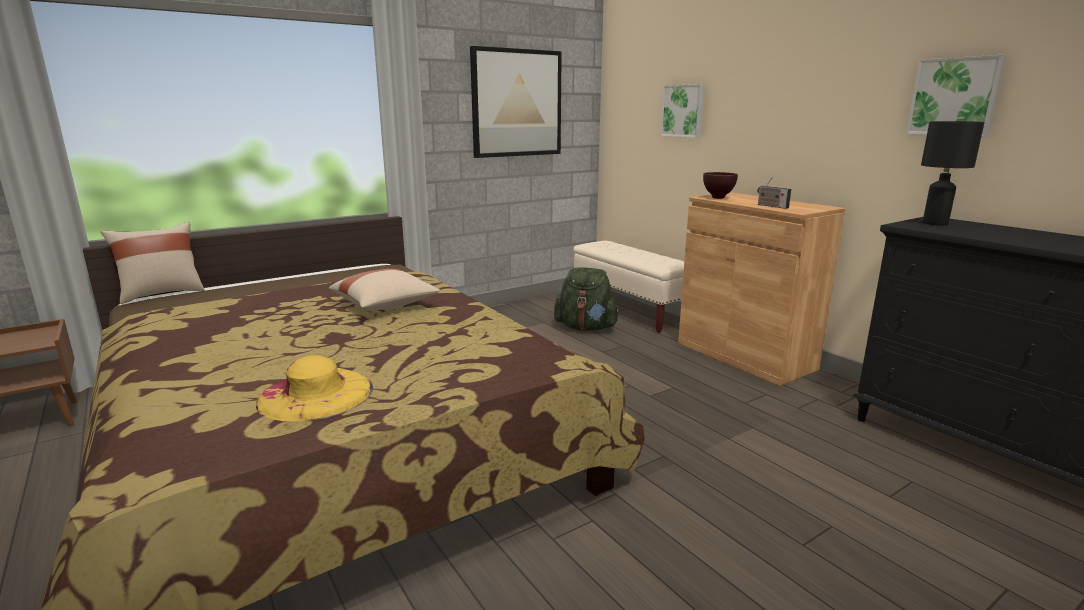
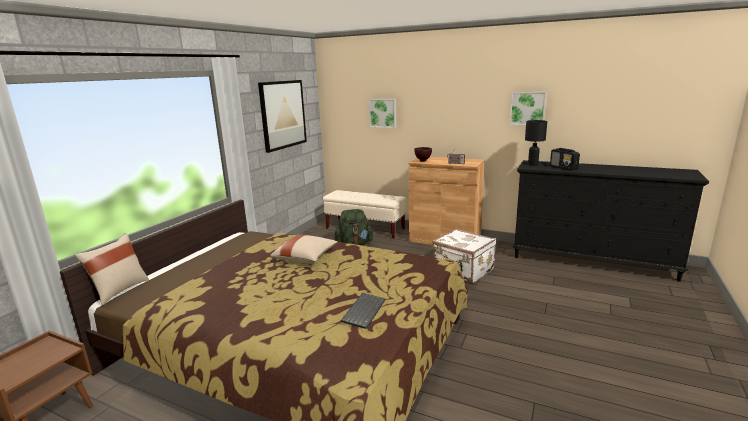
camera: 30 degrees left, 0 degrees up
yellow hat [256,355,373,422] -> keyboard [341,293,386,329]
none -> white suitcase [432,229,496,283]
none -> radio [550,148,580,171]

